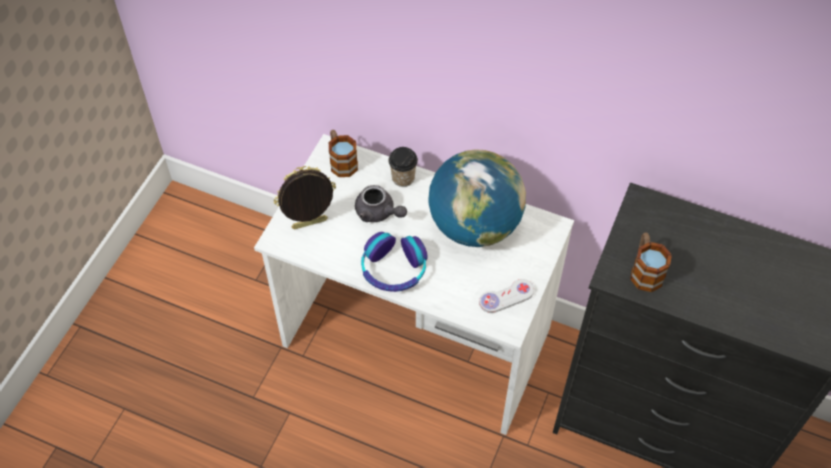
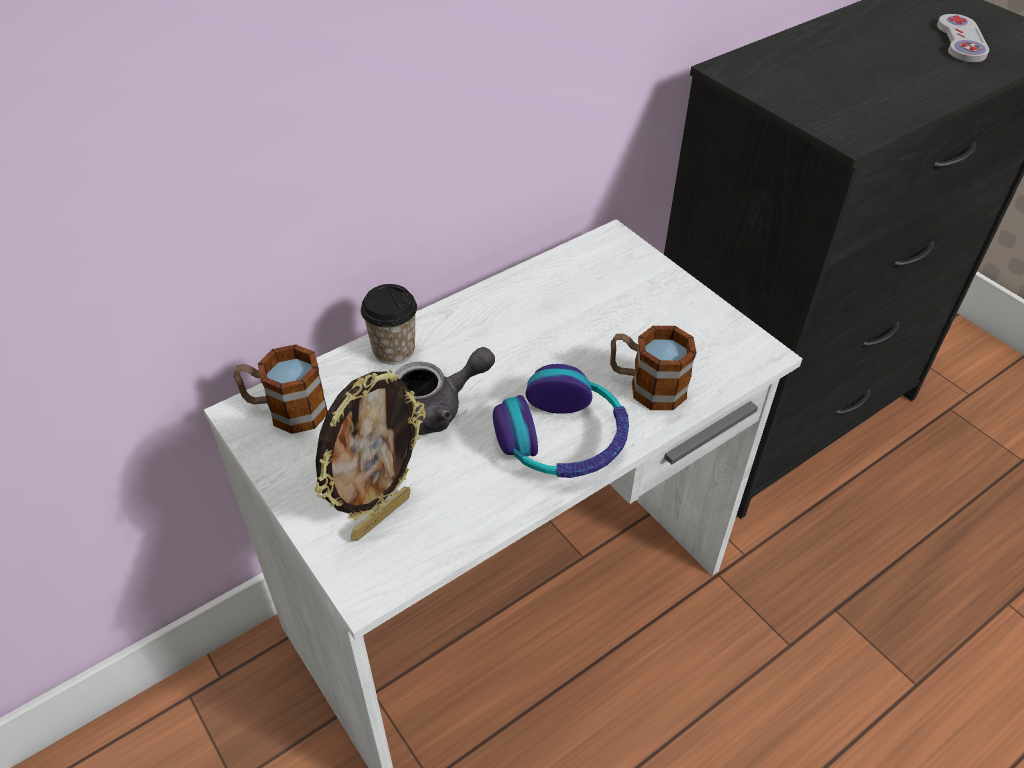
camera: 60 degrees left, 10 degrees down
picture frame [274,166,336,229] -> picture frame turned 150 degrees counterclockwise [314,370,426,541]
globe [428,149,526,247] -> none
white game controller [479,279,534,313] -> white game controller moved to [937,14,989,62]
mug [630,233,672,292] -> mug moved to [610,326,697,410]

